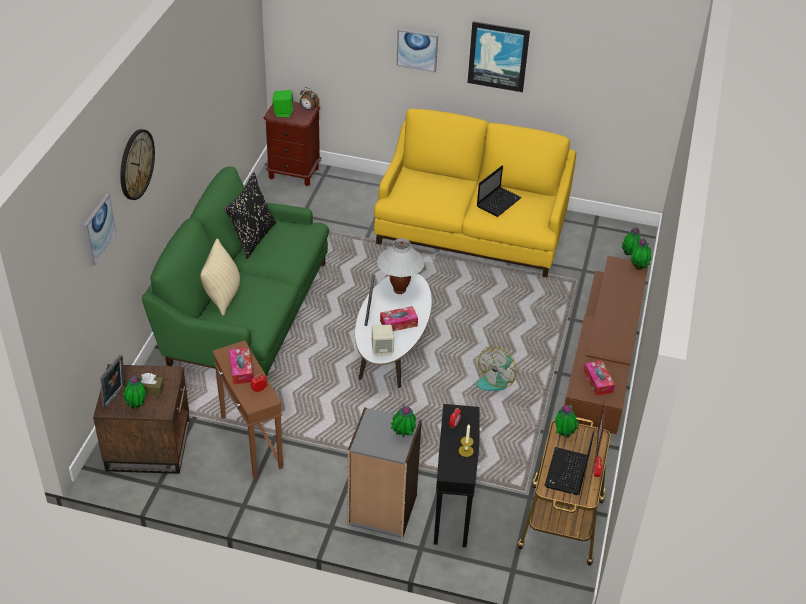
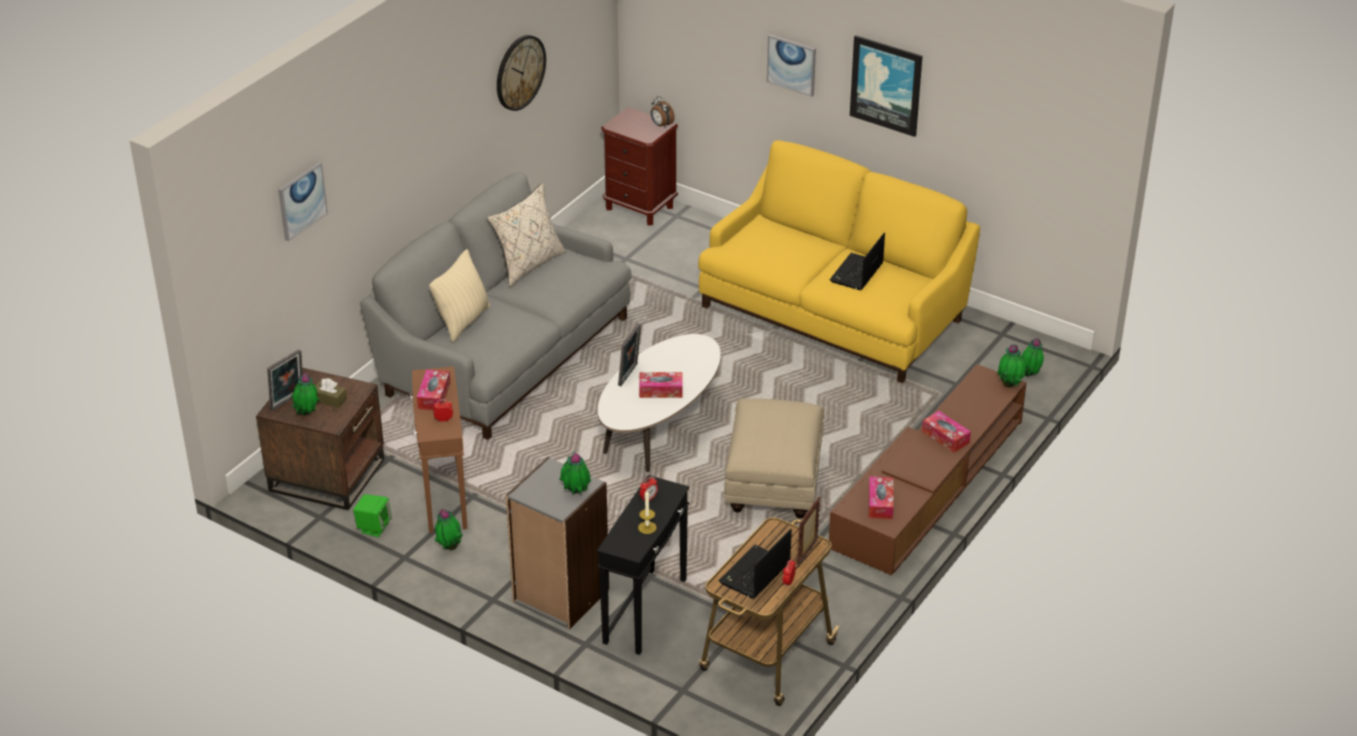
camera: 20 degrees right, 5 degrees down
wall clock [120,129,155,200] -> wall clock moved to [497,35,546,111]
green sofa [142,166,329,377] -> grey sofa [360,173,632,440]
black pillow [224,173,276,259] -> beige pillow [487,183,566,287]
green speaker [273,90,294,117] -> green speaker moved to [353,494,392,537]
beige speaker [372,325,394,356] -> none
white table lamp [377,238,425,294] -> none
fan [476,346,517,391] -> beige ottoman [724,398,824,518]
laptop [477,165,522,217] -> laptop turned 150 degrees clockwise [830,232,885,290]
potted plant [555,405,579,438] -> potted plant moved to [435,509,463,550]
none -> tissue box [922,411,971,453]

